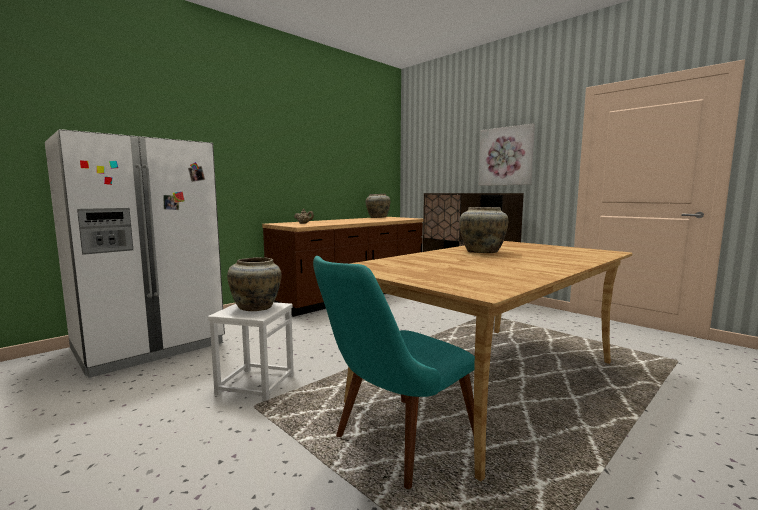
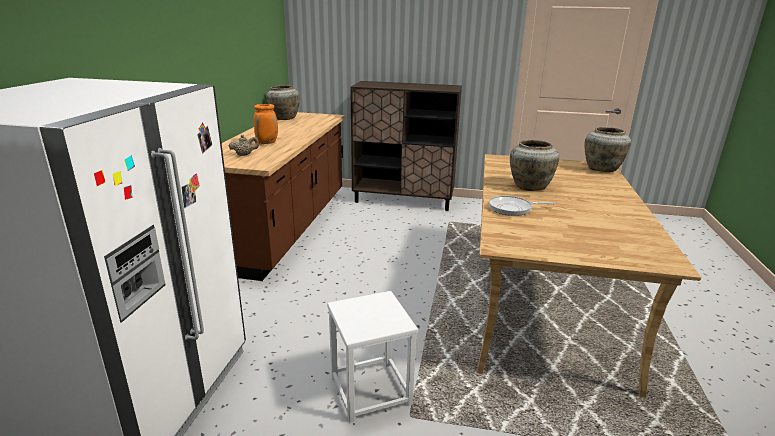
camera: 35 degrees left, 15 degrees up
beige vase [227,257,281,311] -> beige vase moved to [584,127,631,172]
turquoise chair [313,256,475,489] -> none
picture [479,123,535,186] -> none
none -> orange vase [254,104,278,144]
none -> frying pan [489,196,555,216]

